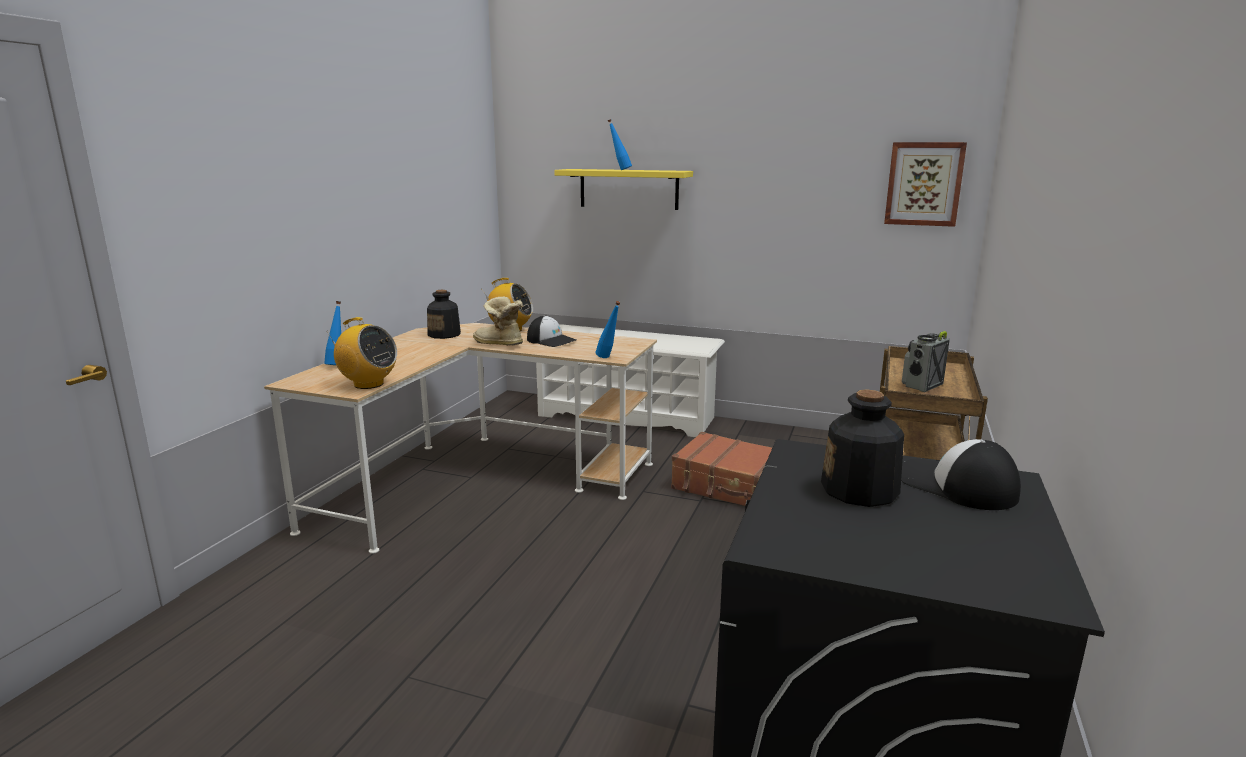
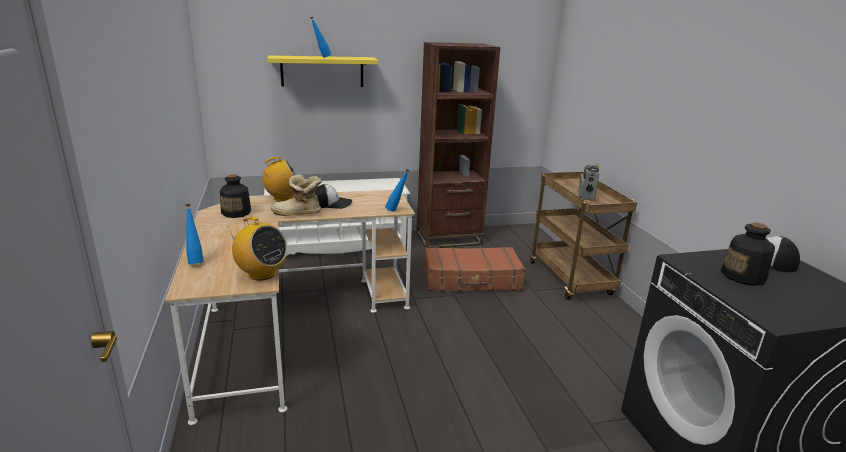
camera: 35 degrees left, 5 degrees up
radio [326,317,397,389] -> radio turned 45 degrees clockwise [230,217,287,280]
picture [884,142,967,227] -> none
none -> brown bookcase [416,42,500,248]

